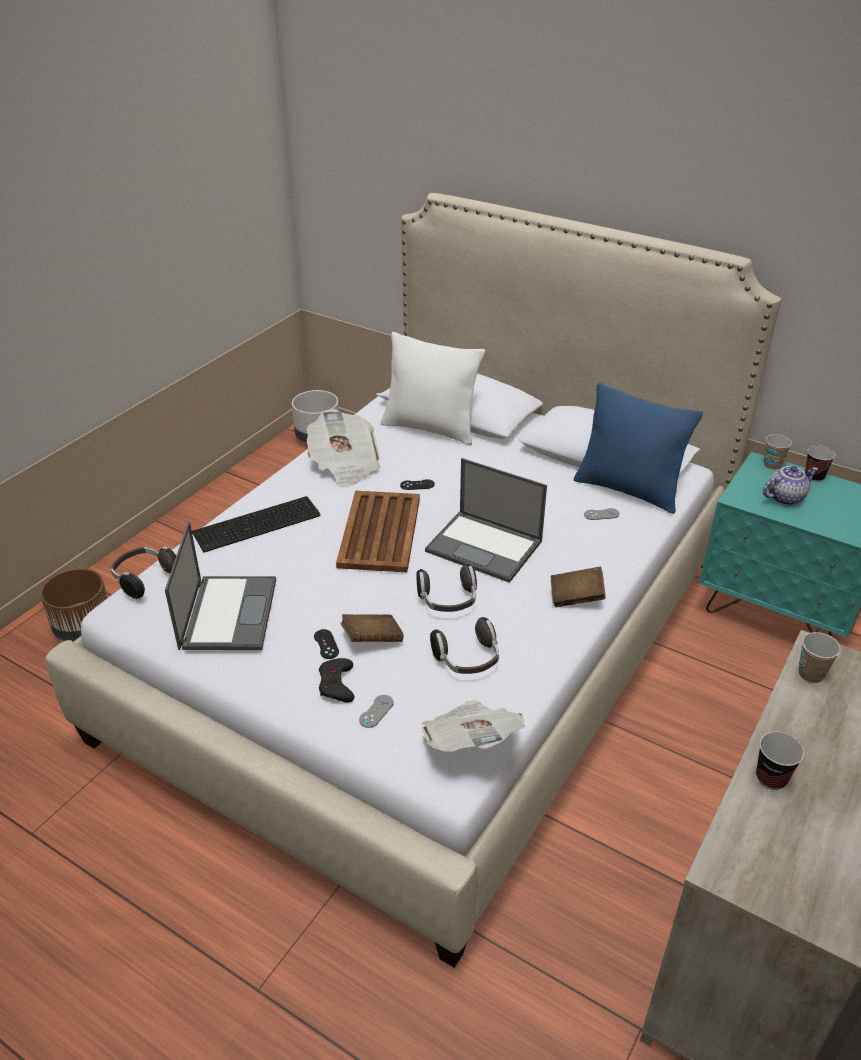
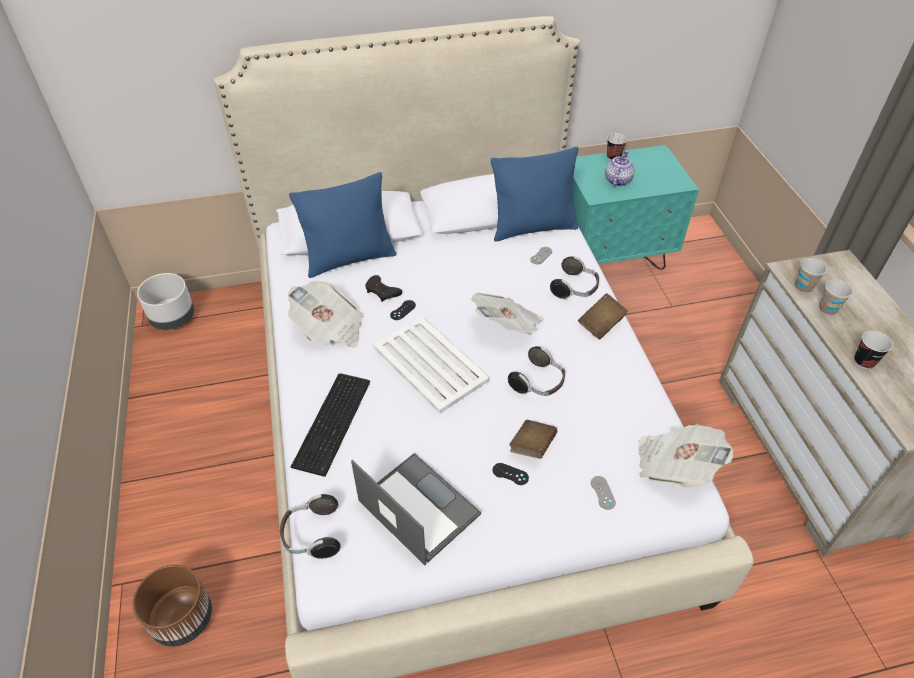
camera: 45 degrees left, 10 degrees up
black game controller [319,658,354,702] -> black game controller moved to [365,275,402,302]
brown tray [336,491,420,572] -> white tray [373,317,489,414]
white pillow [381,332,485,445] -> blue pillow [289,172,396,278]
laptop [425,458,547,583] -> newspaper [471,293,544,335]
headphones [430,617,499,674] -> headphones moved to [550,256,599,299]
cup [764,434,792,470] -> cup moved to [819,279,853,315]

